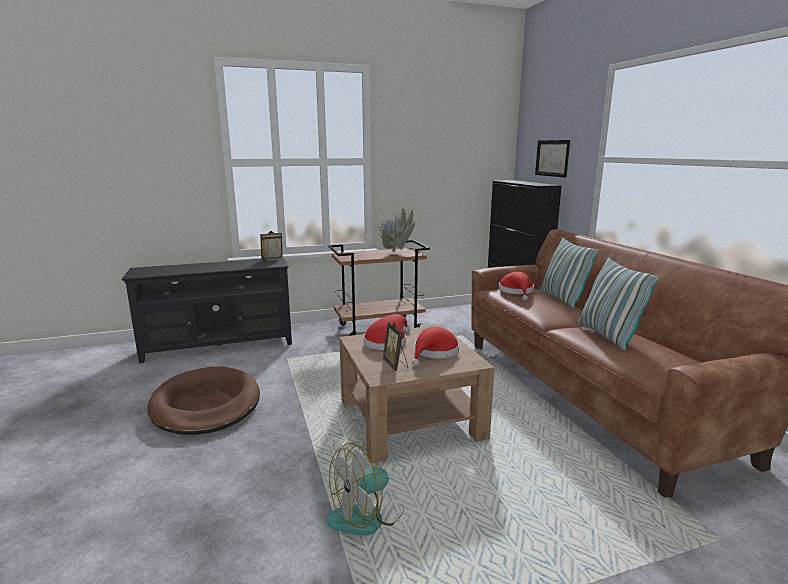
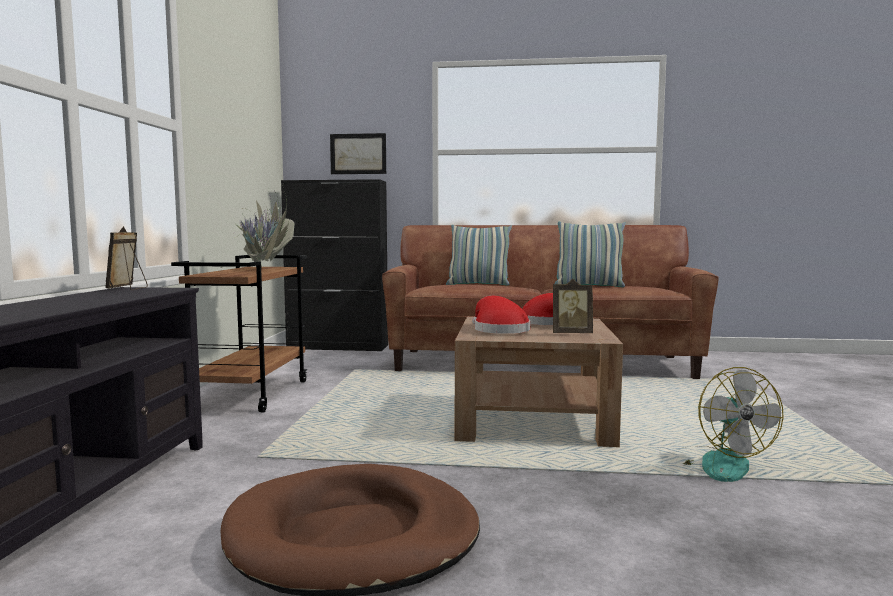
camera: 65 degrees left, 10 degrees down
red hat [499,272,534,300] -> none

